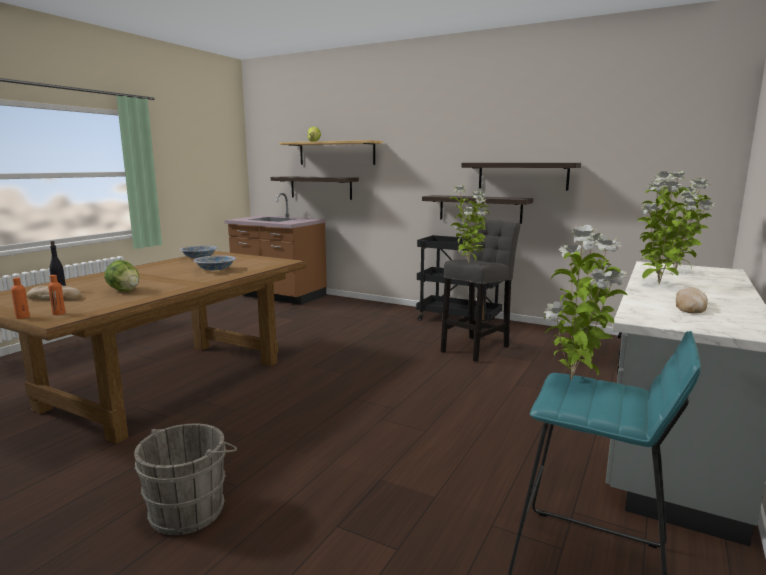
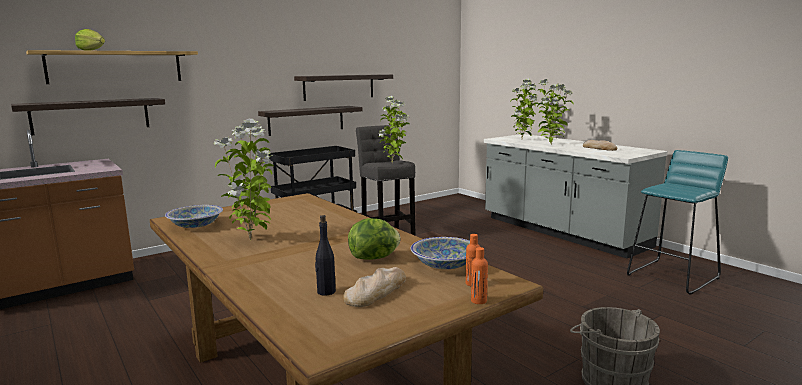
camera: 65 degrees left, 0 degrees up
bowl [193,255,236,270] -> bowl moved to [411,237,470,269]
potted plant [543,225,627,380] -> potted plant moved to [213,119,274,240]

